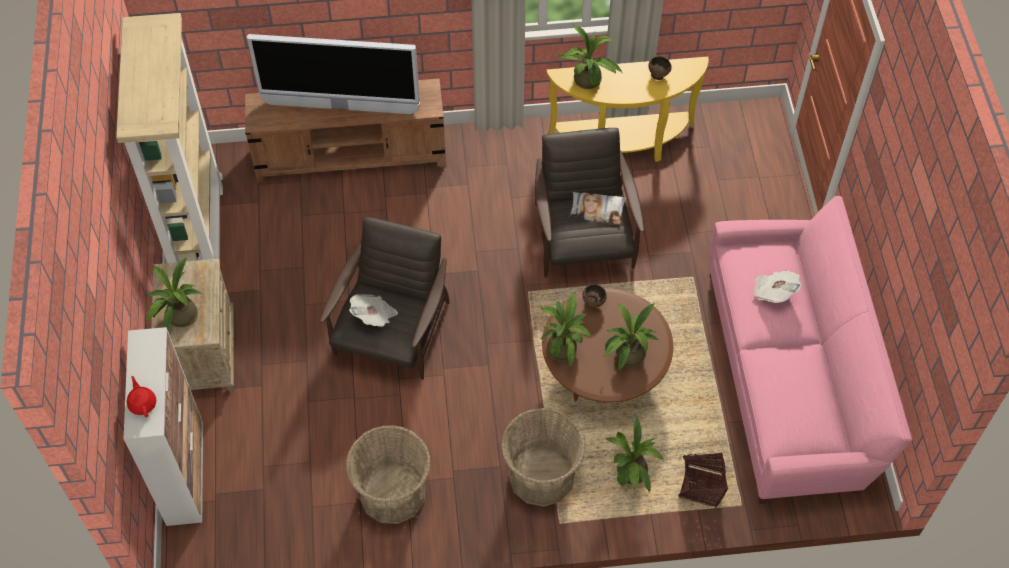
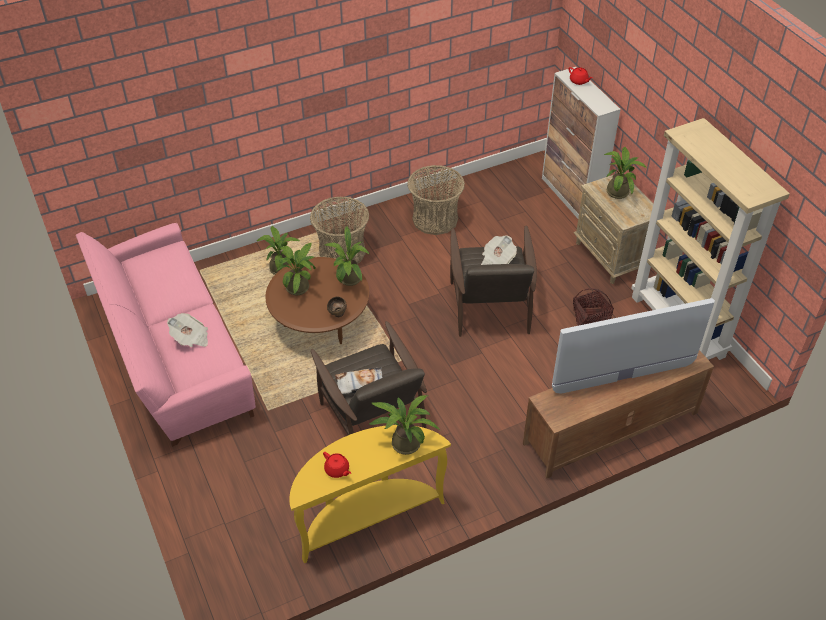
camera: 160 degrees right, 10 degrees down
brown bowl [649,56,672,80] -> red teapot [323,452,351,478]
basket [678,452,728,508] -> basket moved to [573,288,614,326]

